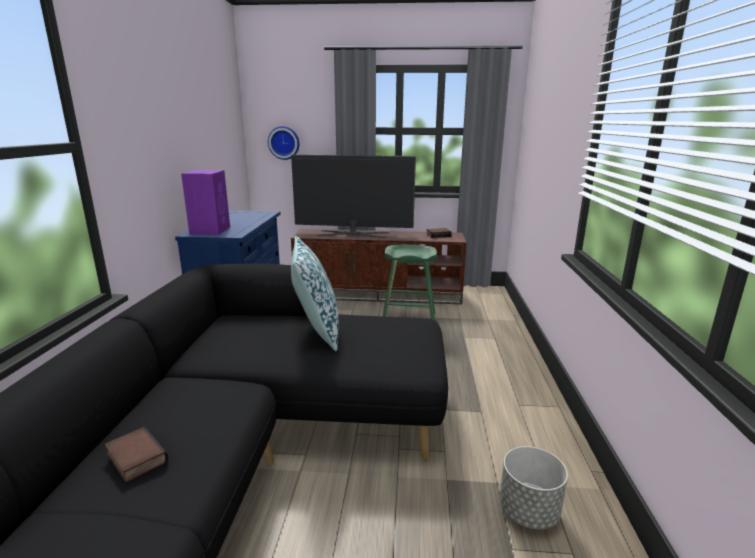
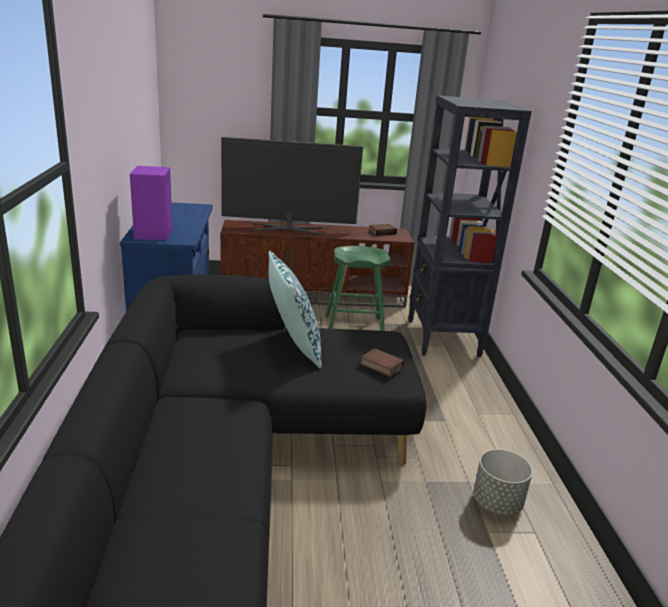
camera: 10 degrees left, 5 degrees up
book [104,426,168,483] -> book moved to [360,348,404,377]
wall clock [268,126,299,160] -> none
none -> black bookcase [408,96,532,357]

